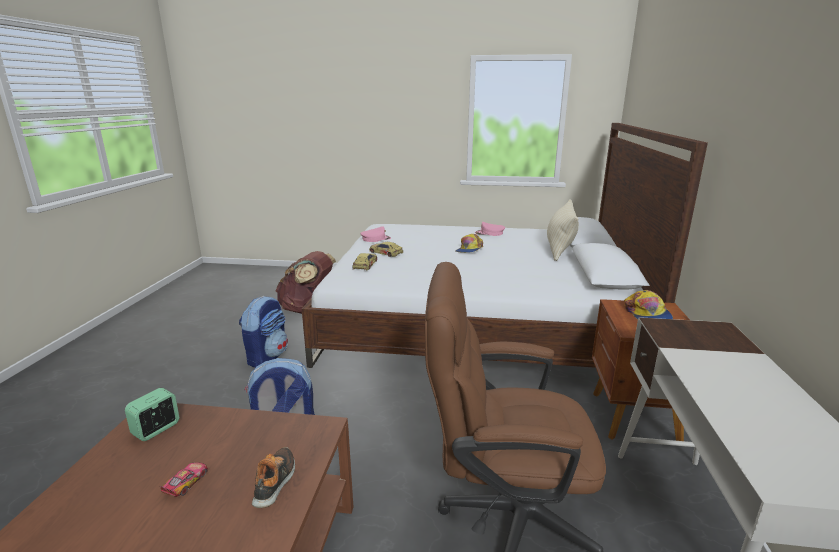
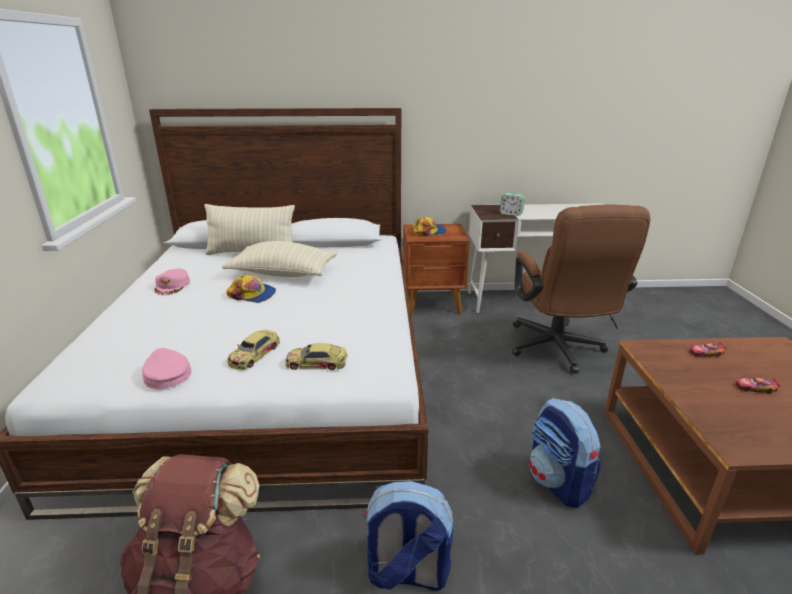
camera: 100 degrees left, 5 degrees up
alarm clock [125,388,179,441] -> alarm clock moved to [500,193,525,216]
shoe [252,447,295,508] -> toy car [690,342,726,357]
none -> beige pillow [222,241,337,277]

